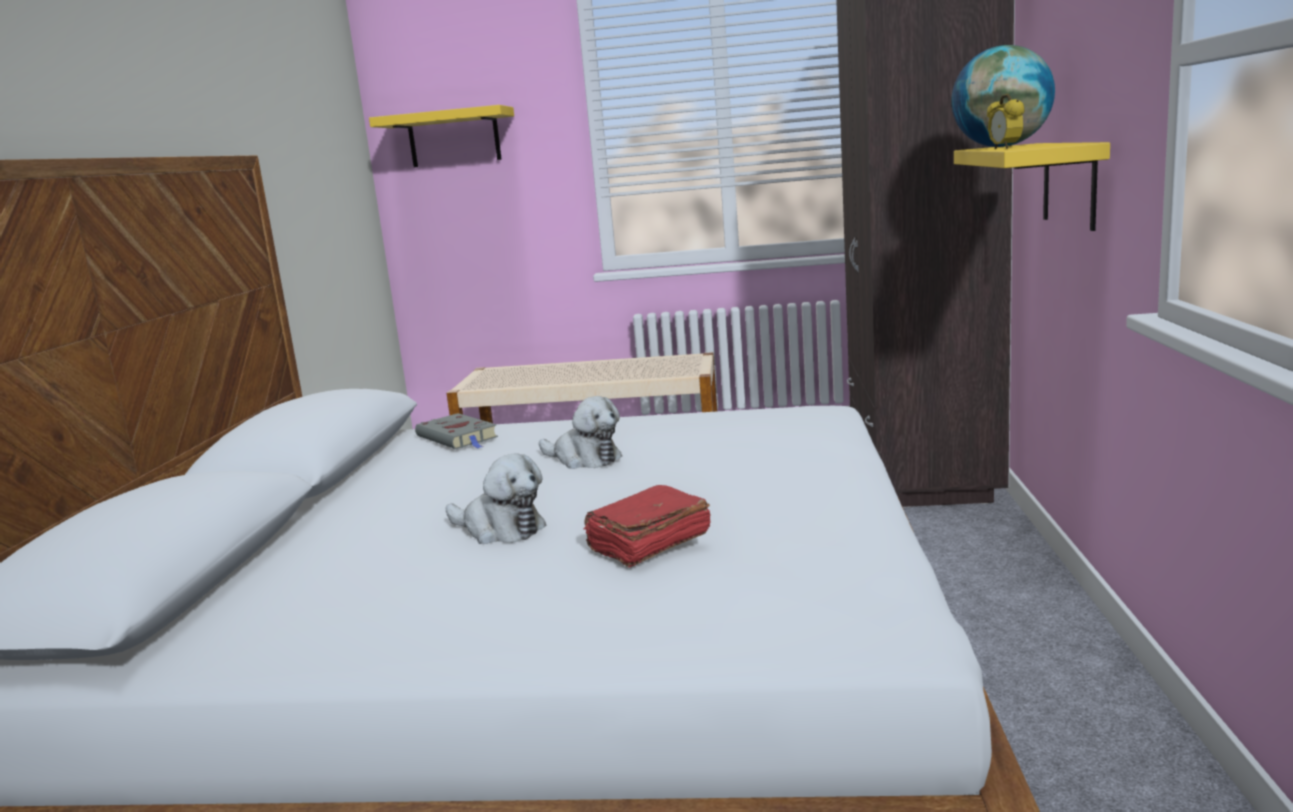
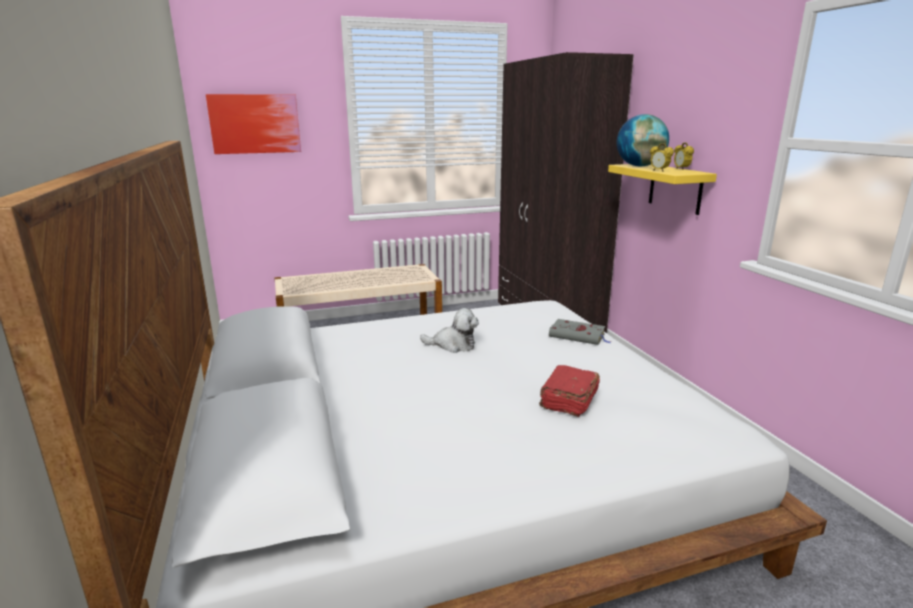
camera: 25 degrees left, 5 degrees up
yellow shelf [369,105,514,167] -> picture [206,94,301,154]
grey book [415,413,498,449] -> grey book moved to [549,319,610,345]
plush toy [446,453,547,544] -> none
none -> alarm clock [674,143,694,170]

